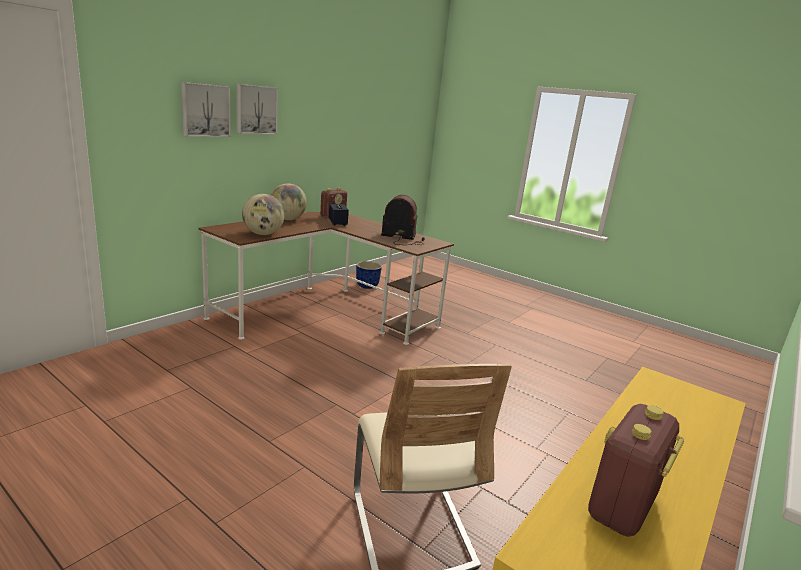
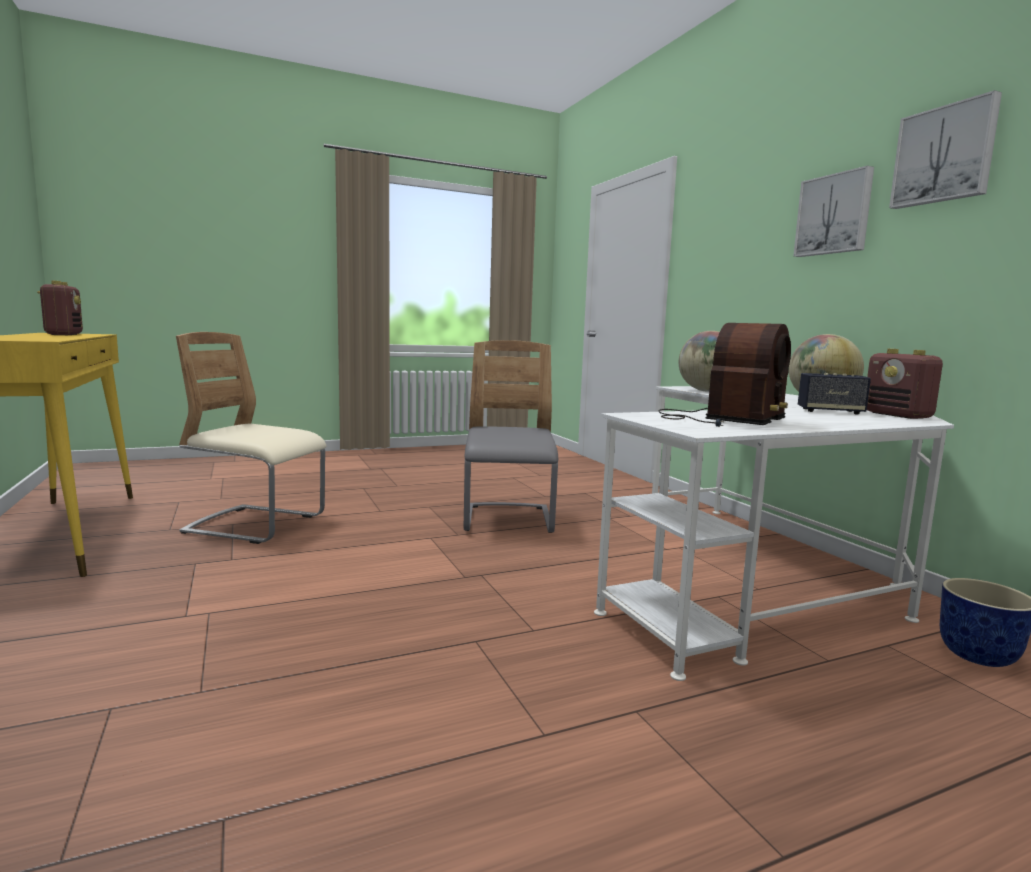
camera: 120 degrees right, 10 degrees down
picture [181,82,231,137] -> picture moved to [889,90,1002,209]
brown desk [199,212,454,345] -> white desk [594,386,954,681]
none -> grey chair [464,340,558,533]

